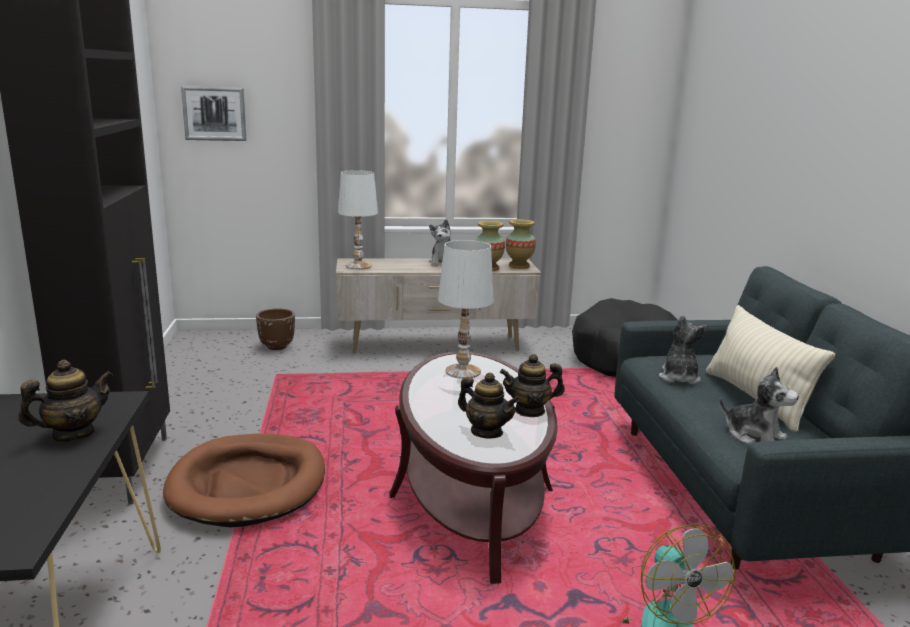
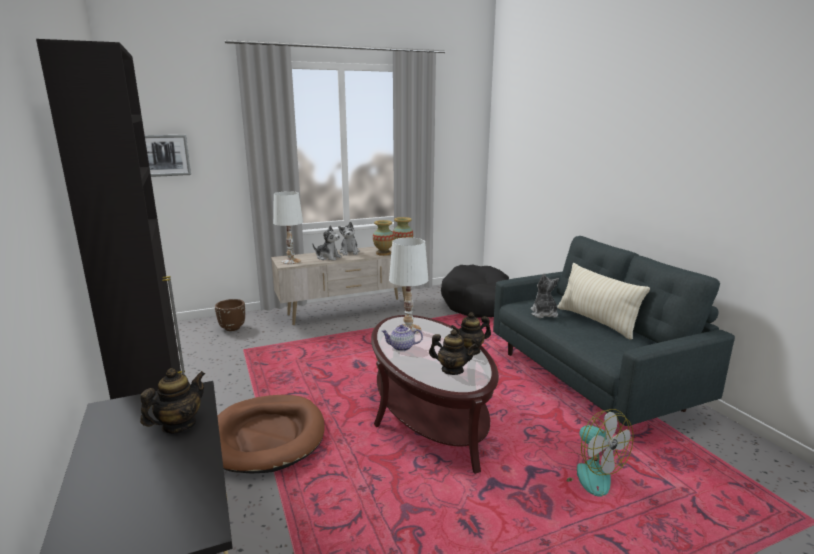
camera: 15 degrees left, 0 degrees up
plush toy [719,367,799,445] -> plush toy moved to [313,225,342,261]
none -> teapot [382,325,423,351]

